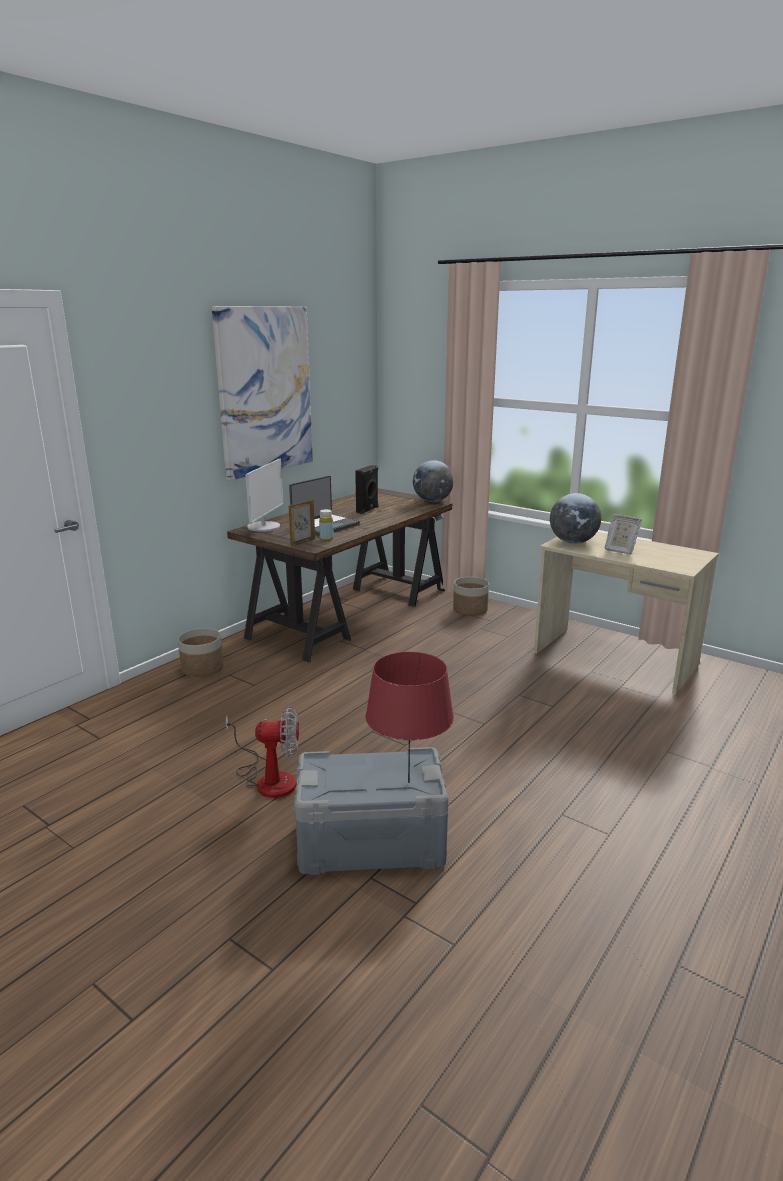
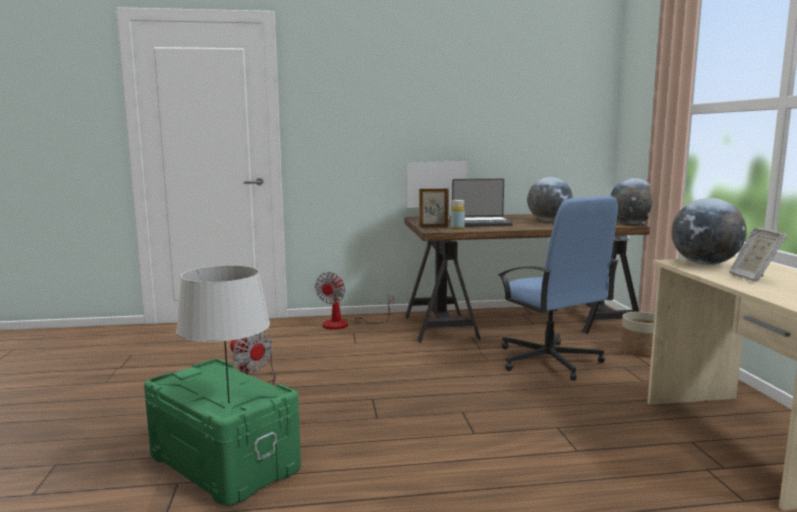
camera: 45 degrees right, 10 degrees down
planter [178,628,224,677] -> fan [315,272,394,330]
picture [212,306,313,480] -> none
grey storage box [294,747,449,875] -> green storage box [144,359,301,506]
black speaker [355,465,378,514] -> globe [527,177,573,221]
red table lamp [365,652,454,783] -> grey table lamp [176,265,270,404]
none -> blue office chair [498,196,619,381]

